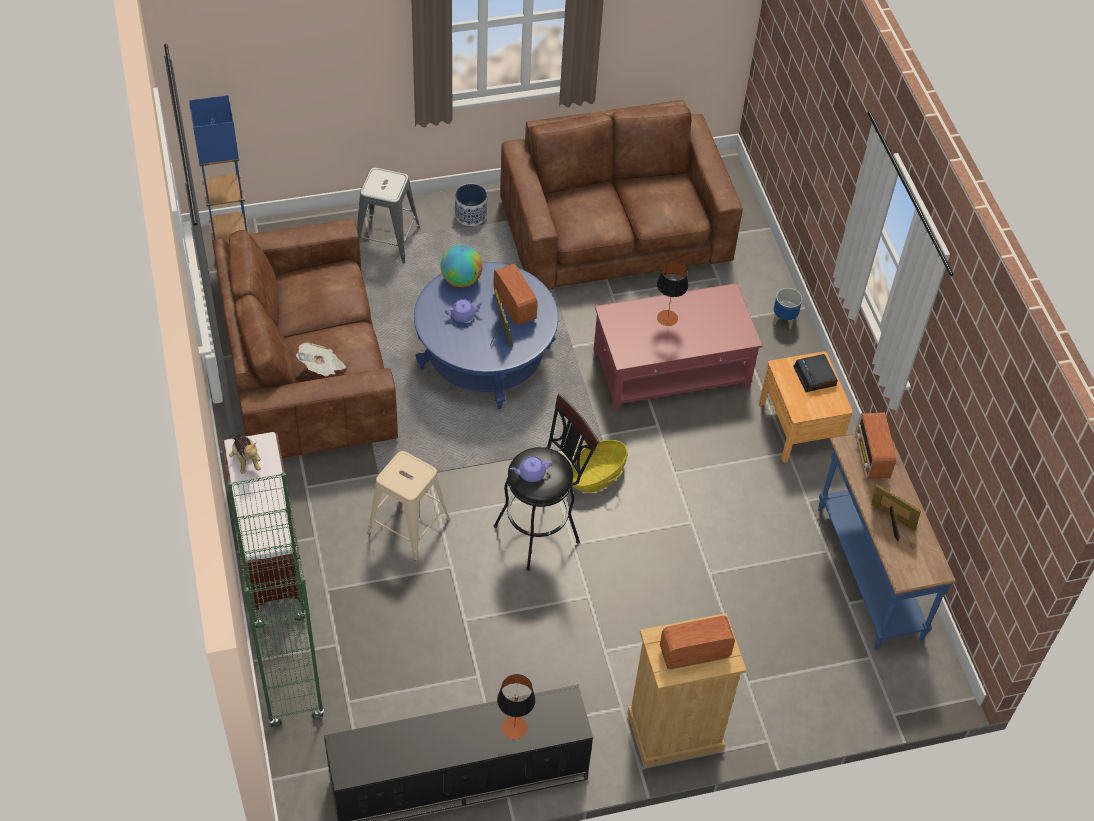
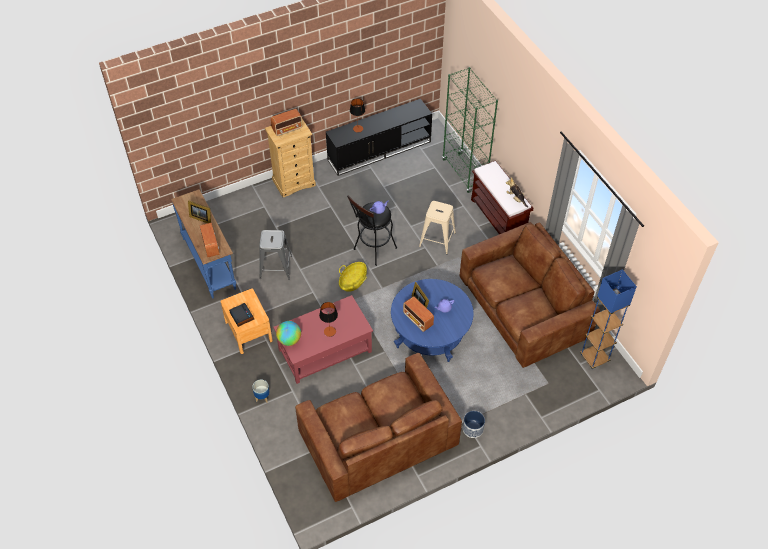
camera: 170 degrees right, 0 degrees up
newspaper [296,343,346,376] -> none
grey stool [357,168,420,264] -> grey stool moved to [259,230,292,280]
globe [440,245,483,287] -> globe moved to [276,321,301,346]

